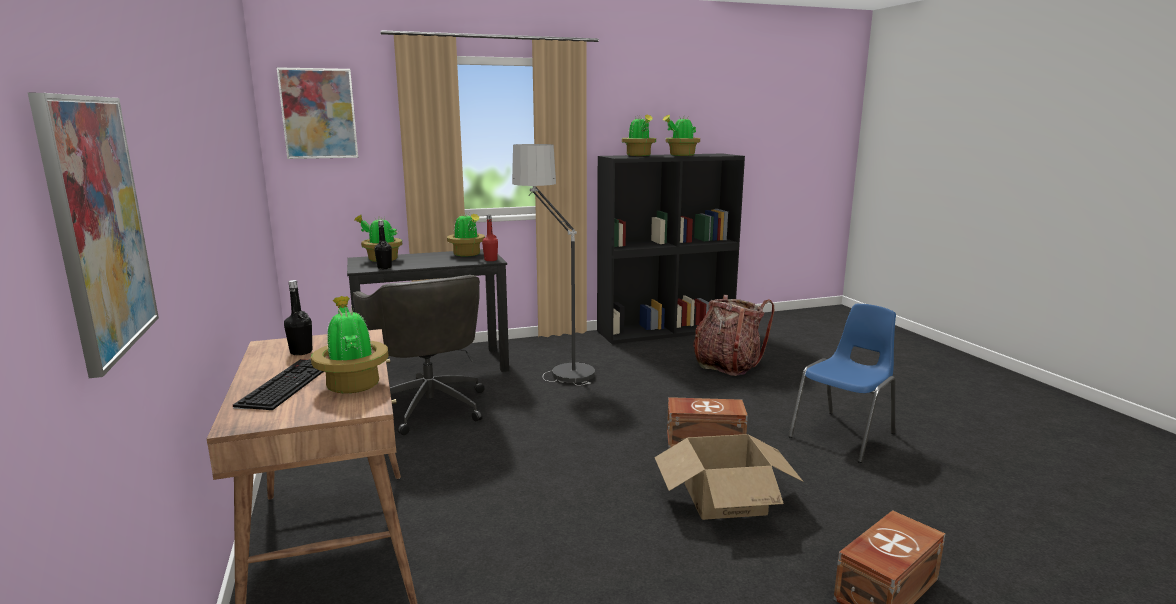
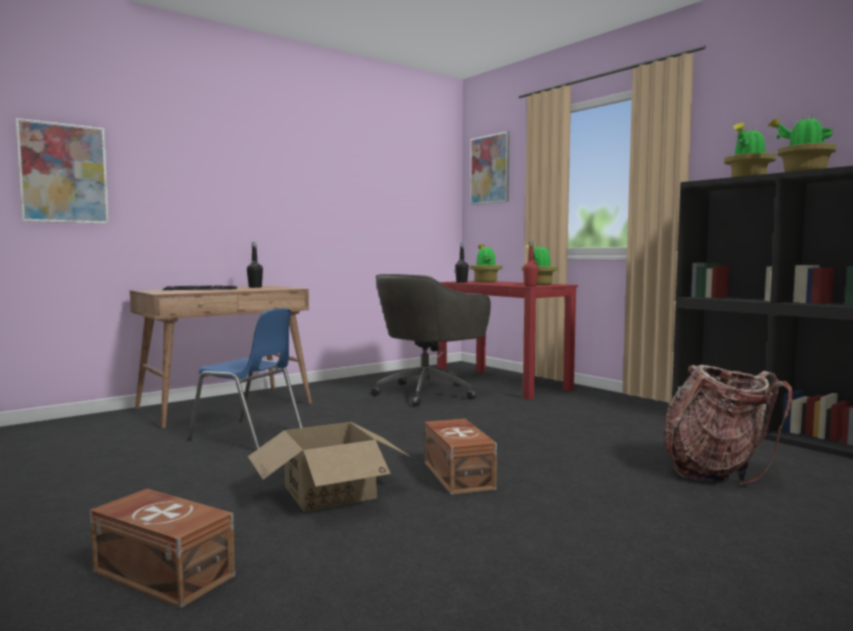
camera: 70 degrees right, 10 degrees down
potted plant [311,296,389,393] -> none
black desk [347,249,509,372] -> red desk [437,281,578,400]
floor lamp [512,144,595,386] -> none
blue chair [788,304,896,463] -> blue chair moved to [188,308,303,450]

